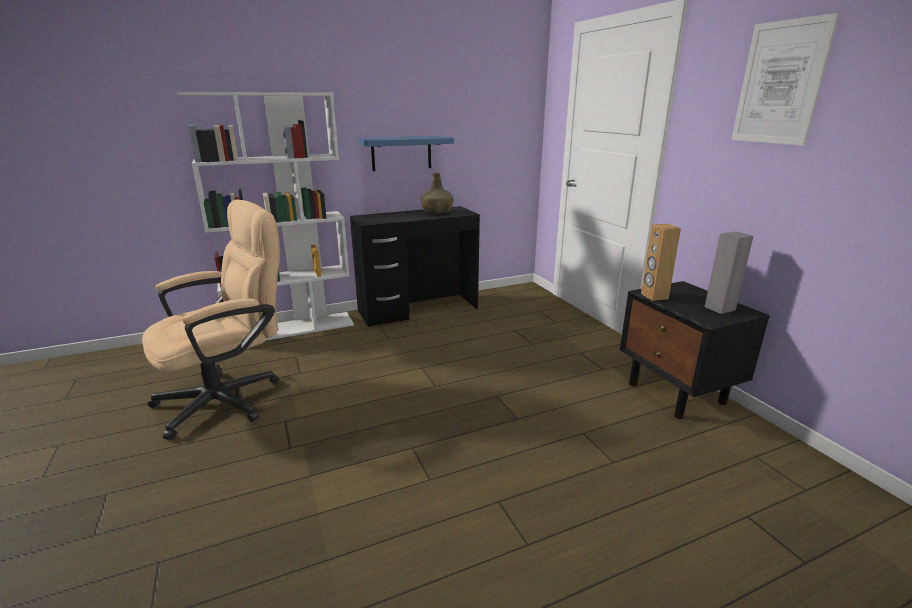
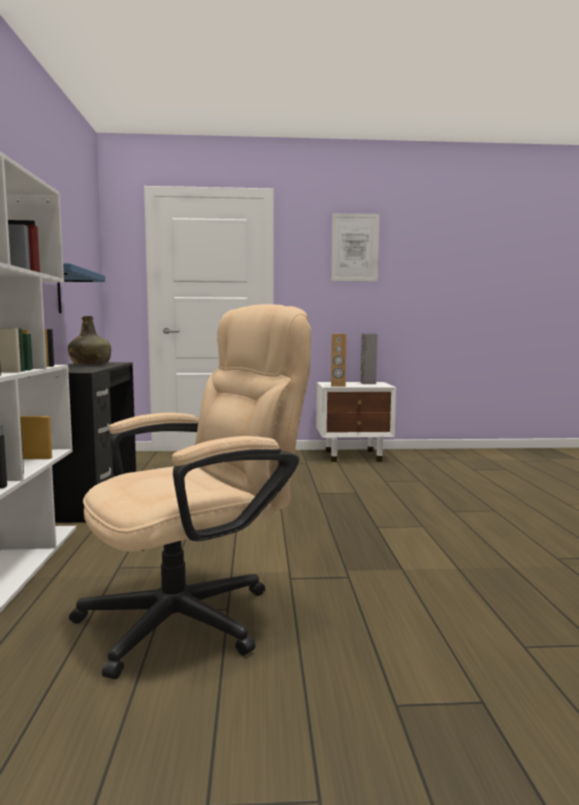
camera: 70 degrees left, 15 degrees down
beige office chair [142,199,280,440] -> beige office chair turned 75 degrees clockwise [69,304,311,679]
black nightstand [620,281,770,419] -> white nightstand [316,382,396,462]

